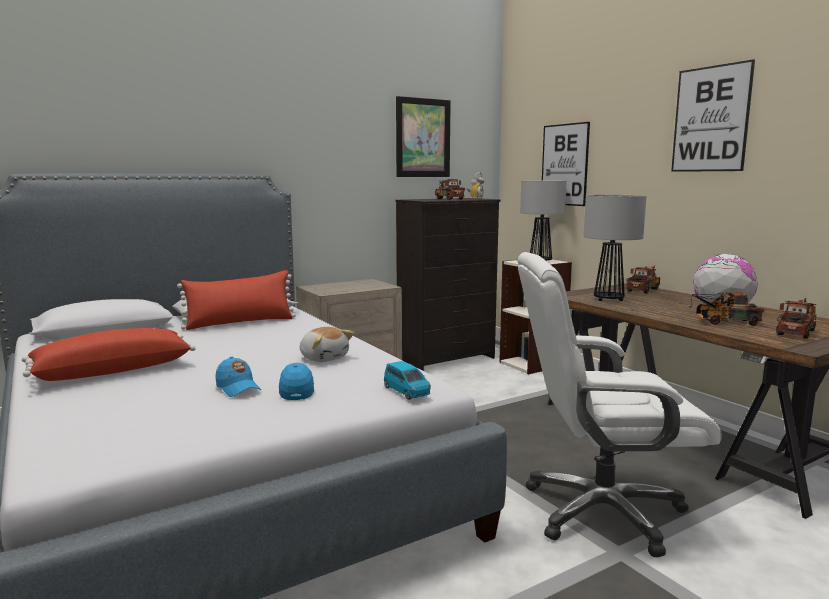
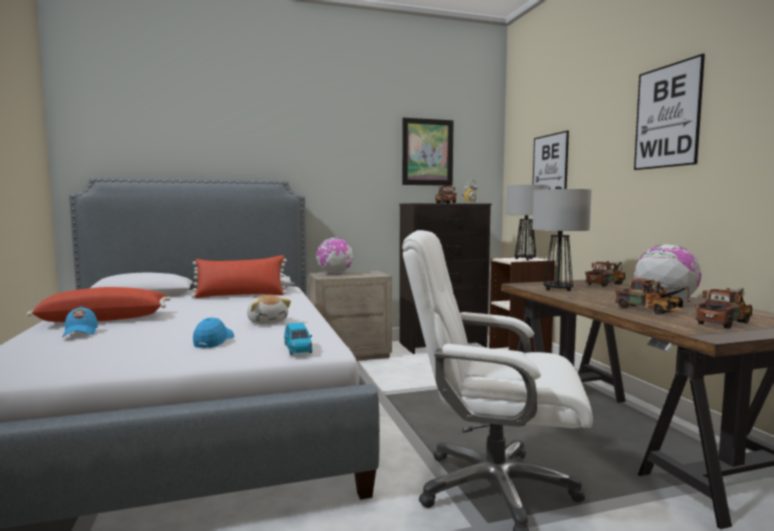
camera: 15 degrees right, 5 degrees down
blue cap [215,357,261,397] -> blue cap moved to [62,306,98,337]
toy truck [689,292,764,326] -> toy truck turned 150 degrees counterclockwise [615,278,690,315]
none -> globe [317,238,353,274]

